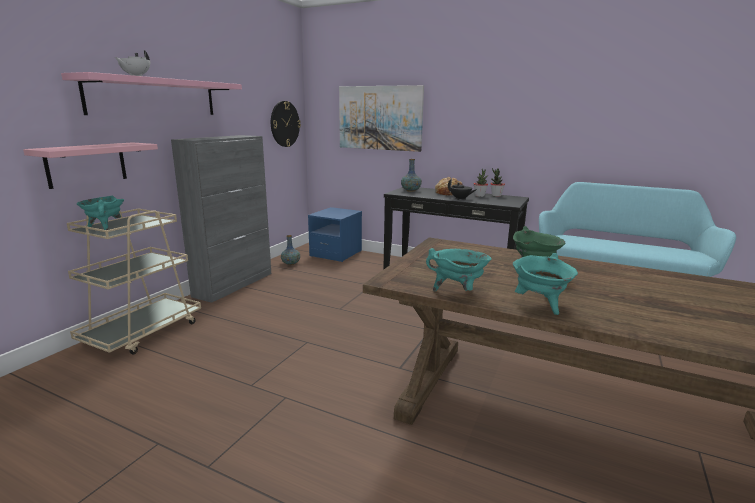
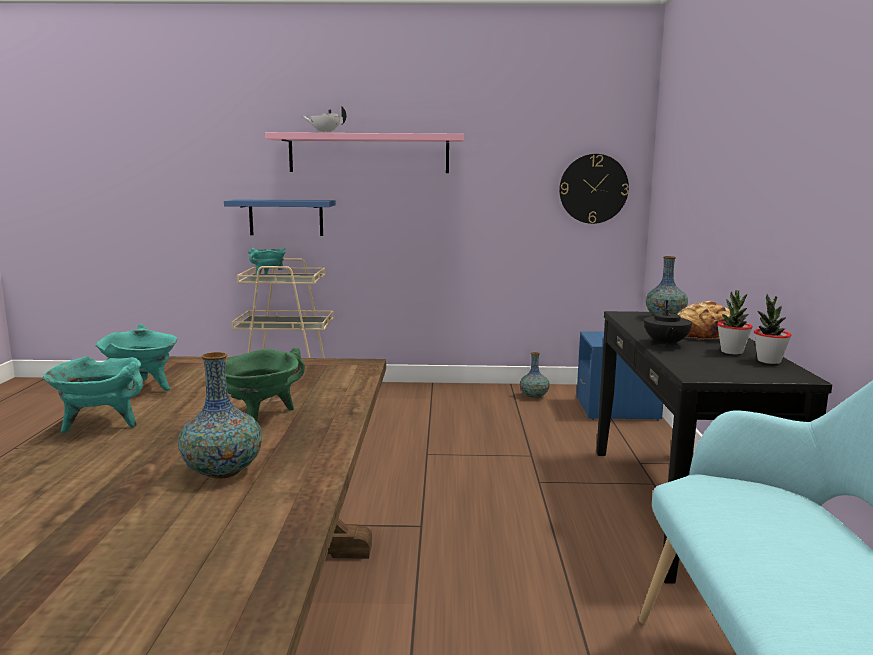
camera: 65 degrees right, 5 degrees down
pink shelf [23,142,158,189] -> blue shelf [224,199,336,236]
grey cabinet [171,135,271,303] -> none
picture [339,85,424,152] -> none
none -> vase [178,352,262,479]

